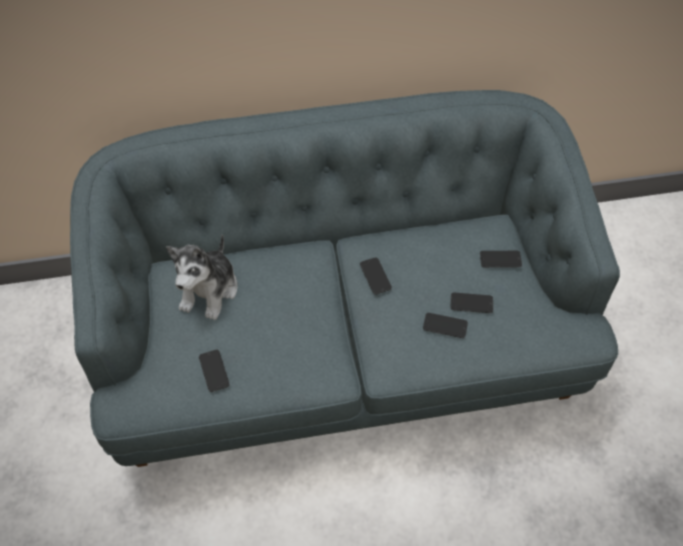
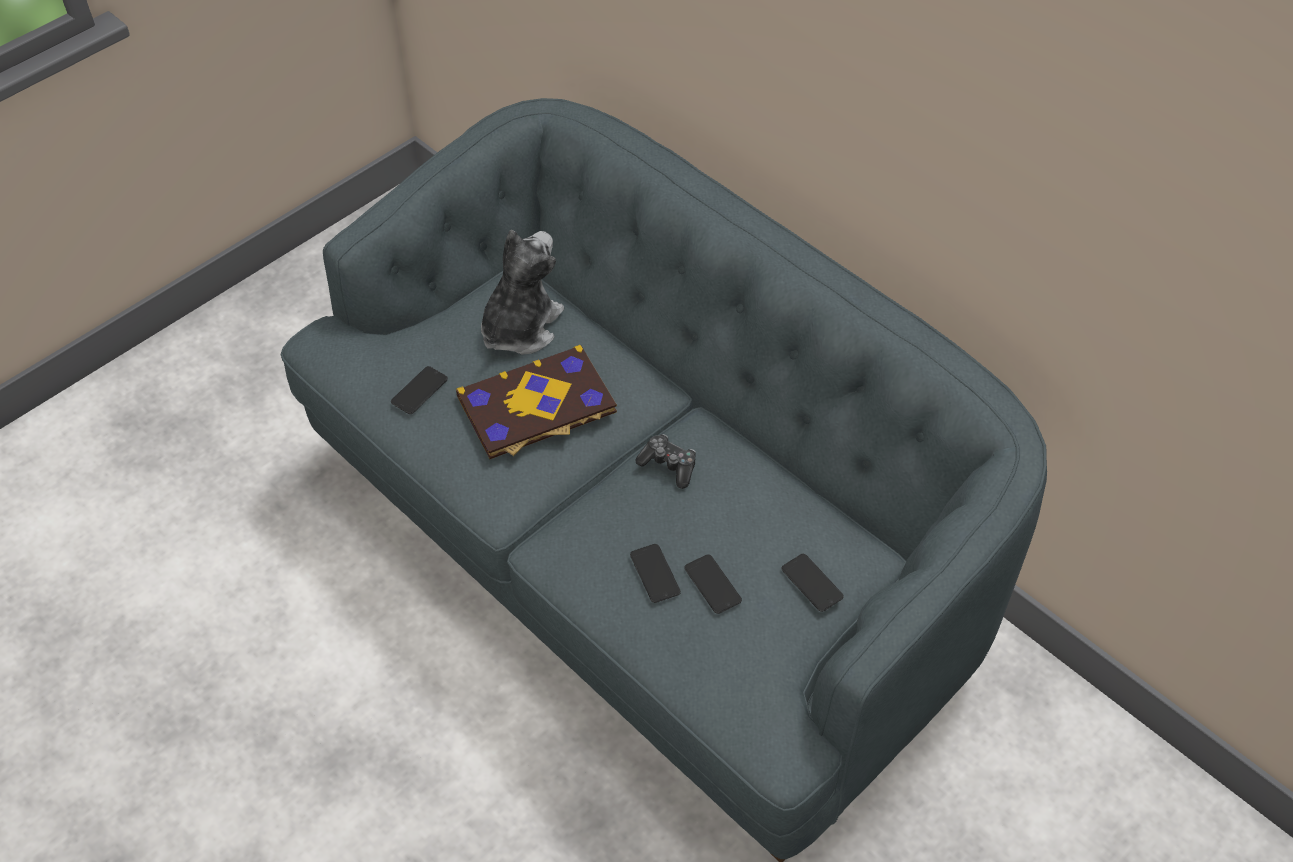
camera: 55 degrees right, 5 degrees down
plush toy [166,234,237,320] -> plush toy turned 135 degrees clockwise [481,230,564,355]
phone [360,257,392,295] -> game controller [636,434,696,489]
none -> book [456,345,617,459]

